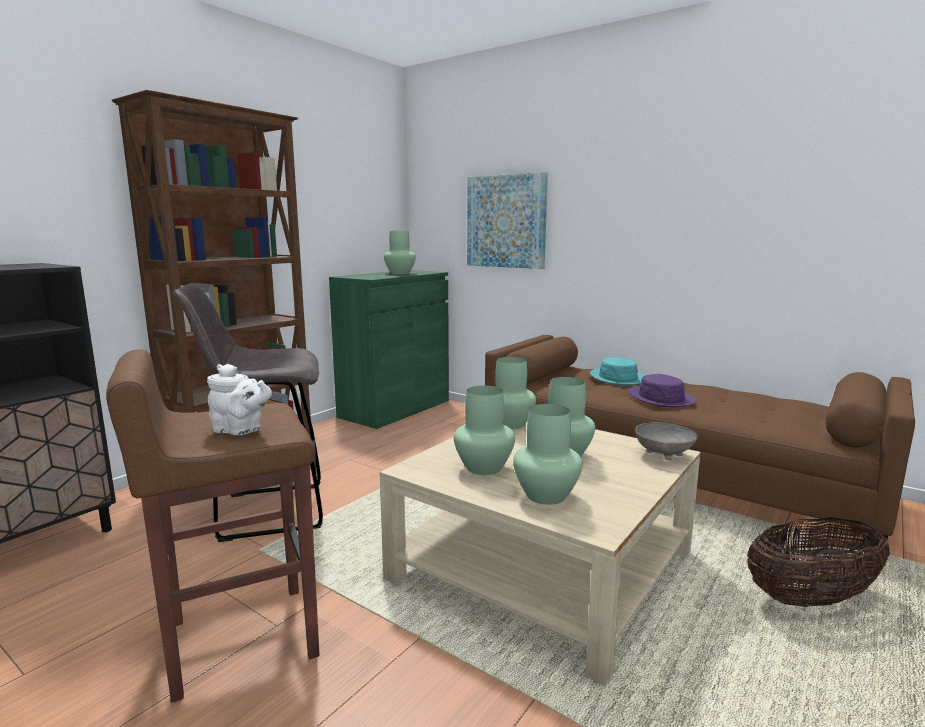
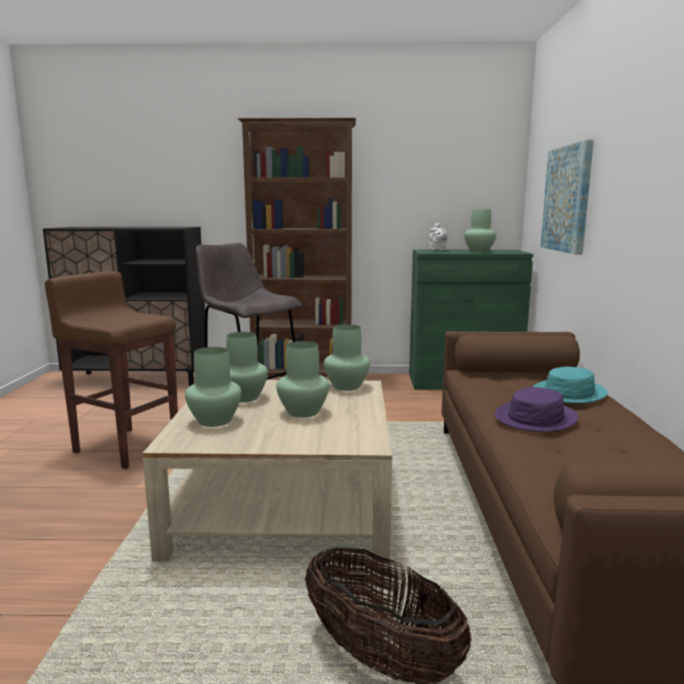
camera: 55 degrees right, 0 degrees up
white teapot [207,364,272,435] -> white teapot moved to [429,223,449,251]
grey bowl [635,422,697,460] -> none

